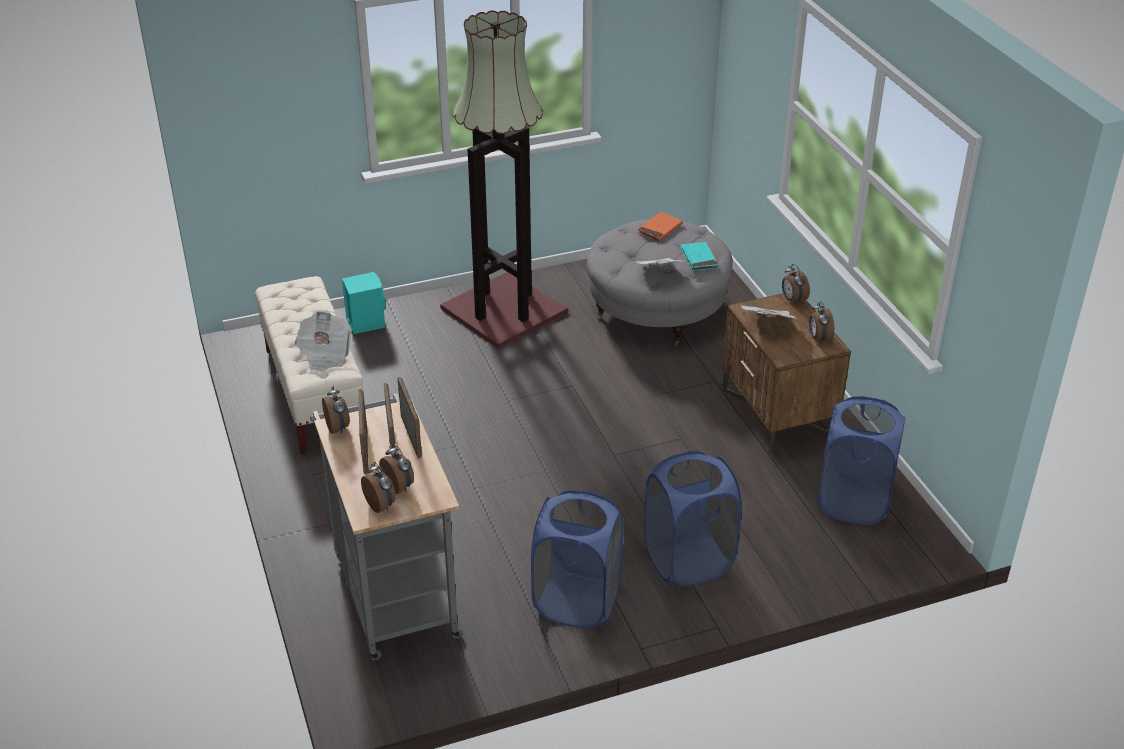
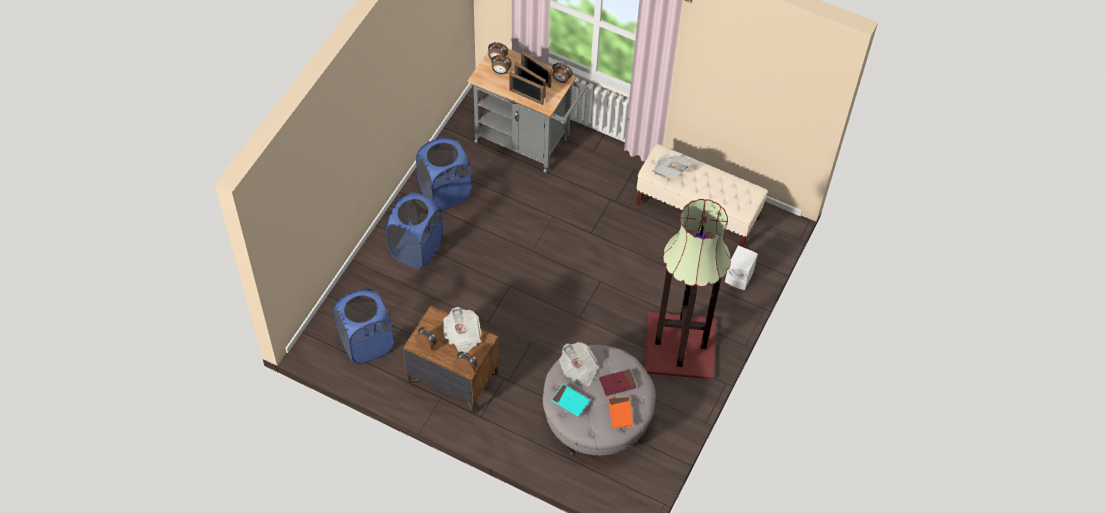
camera: 135 degrees right, 20 degrees up
turquoise speaker [342,272,386,334] -> white speaker [725,245,758,290]
none -> red book [599,370,636,396]

